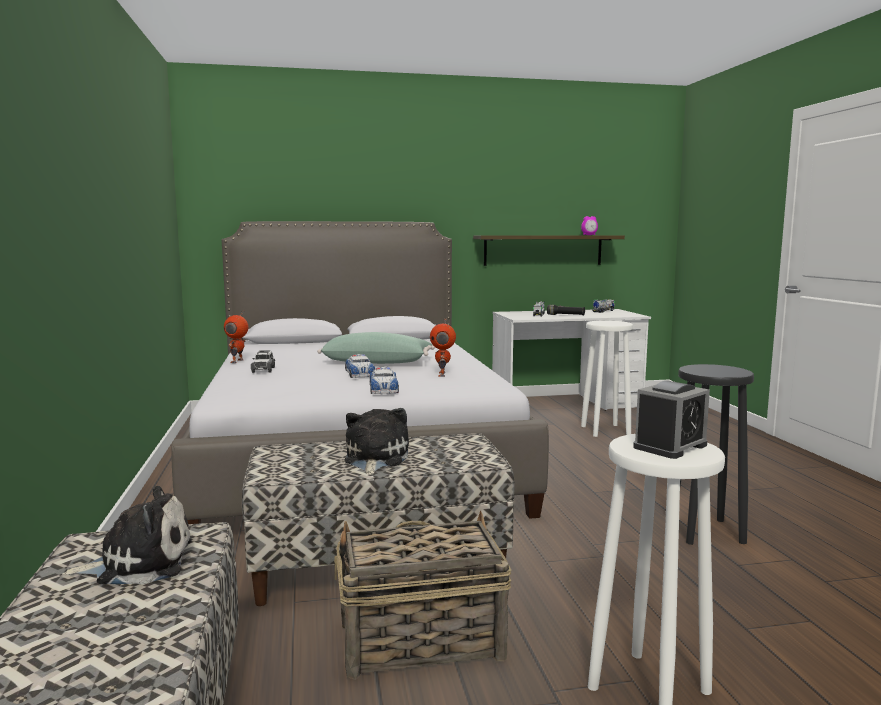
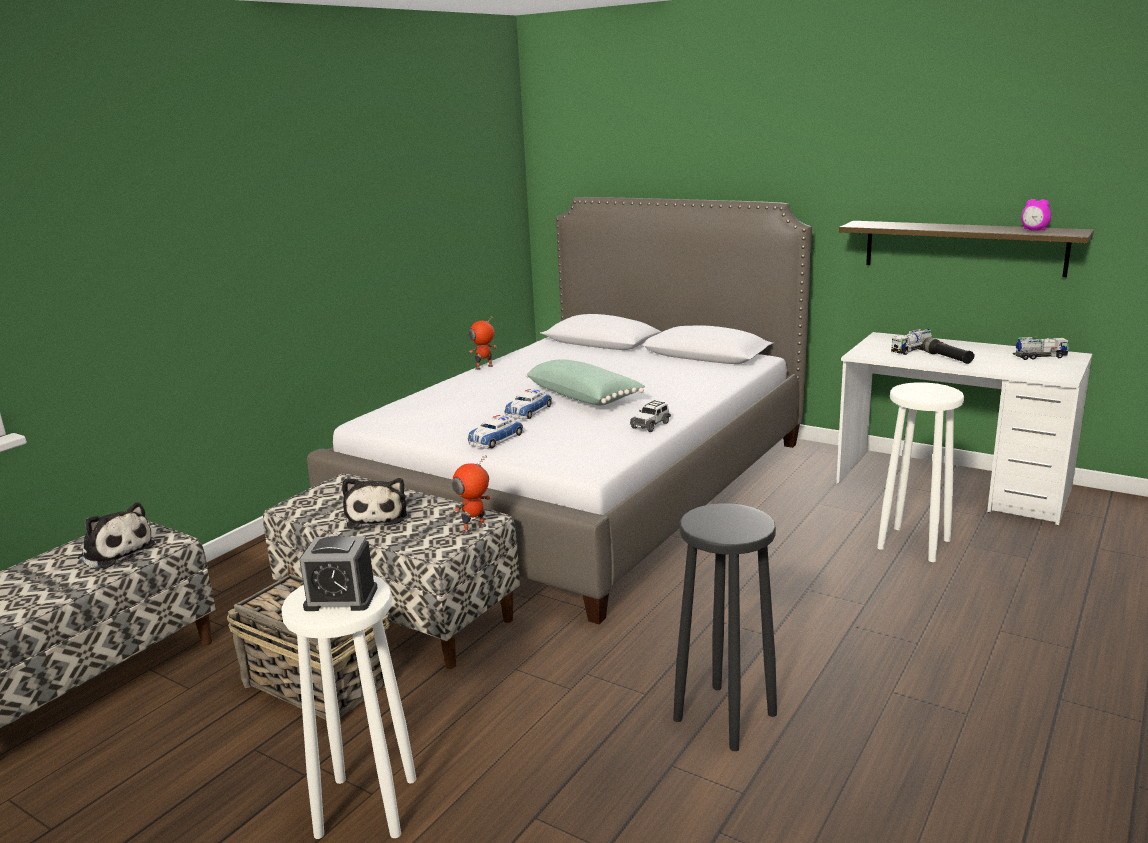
camera: 45 degrees right, 10 degrees up
toy car [251,350,275,373] -> toy car moved to [630,400,671,432]
plush toy [344,408,409,475] -> plush toy turned 120 degrees clockwise [342,478,408,529]
toy robot [430,318,456,377] -> toy robot moved to [452,455,491,535]

